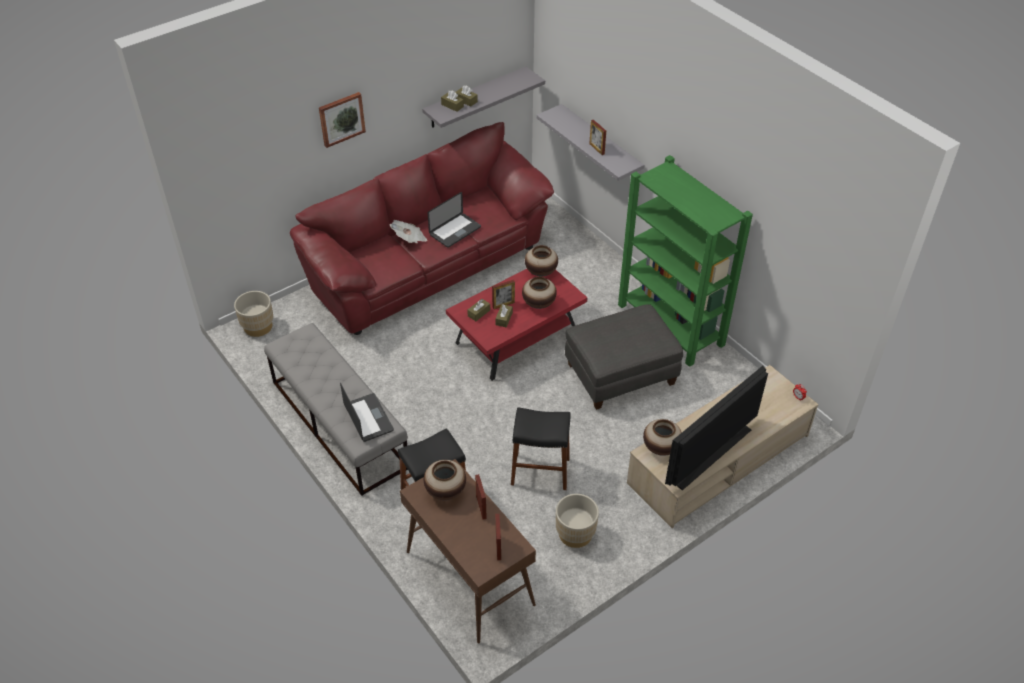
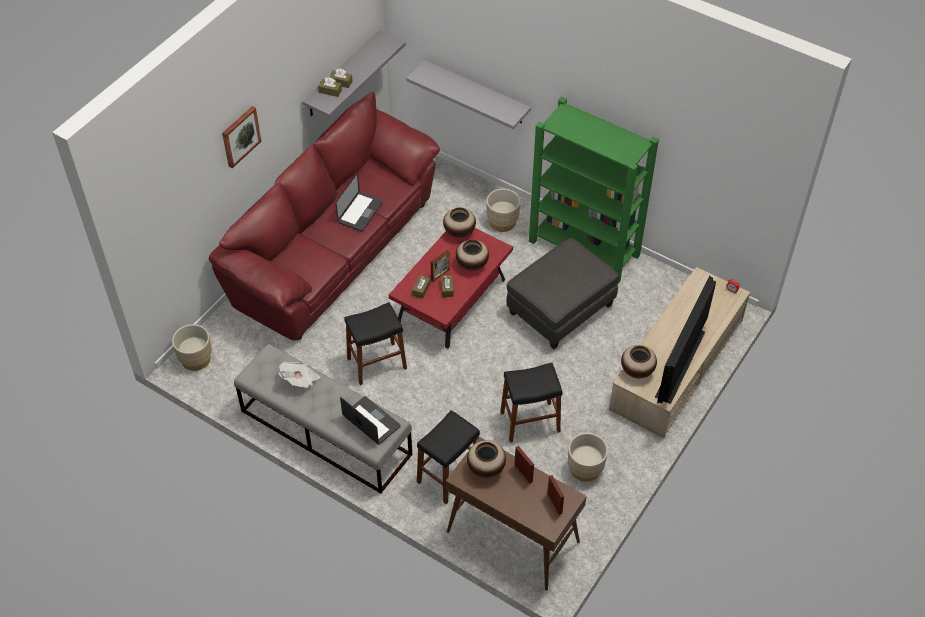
camera: 20 degrees left, 5 degrees up
newspaper [390,220,428,243] -> newspaper moved to [278,362,320,388]
picture frame [589,120,606,155] -> none
none -> black stool [344,302,407,385]
none -> beige planter [487,189,520,232]

